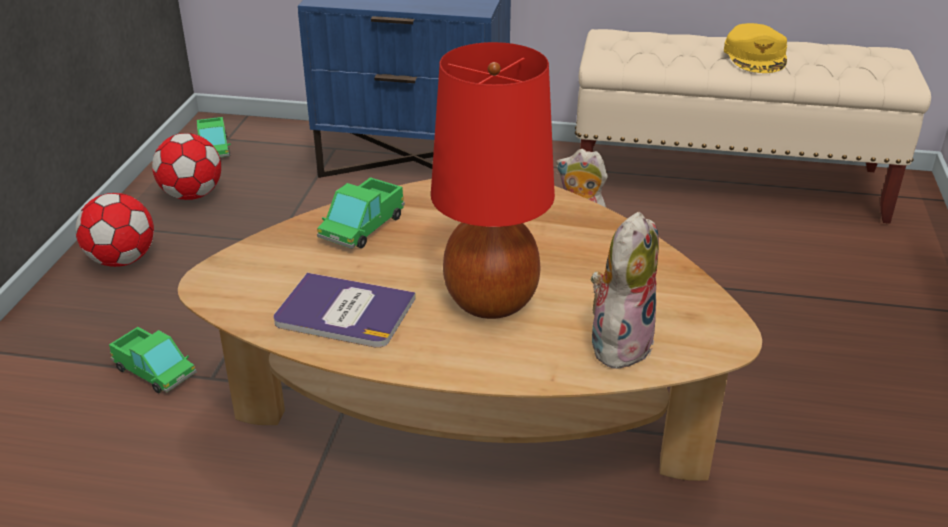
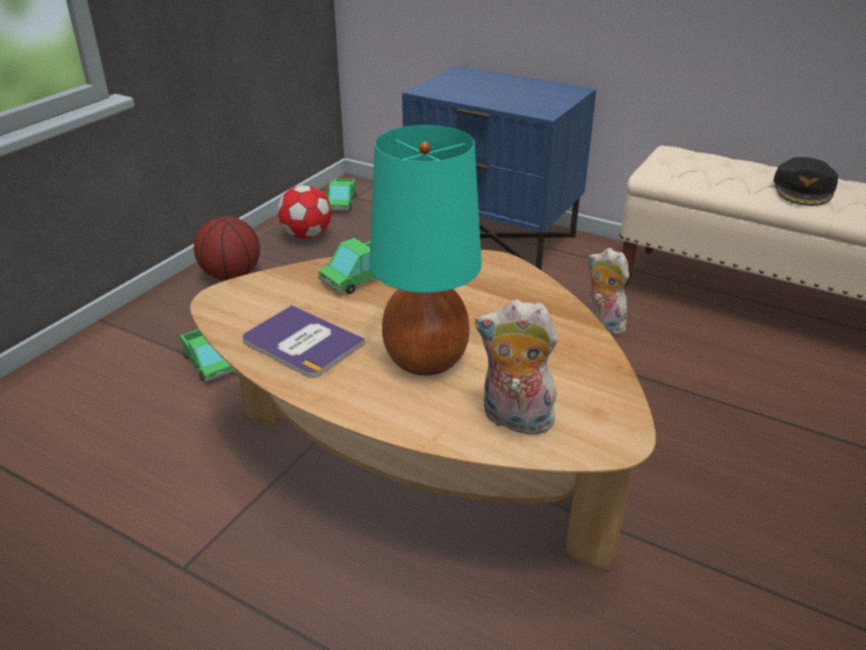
camera: 20 degrees right, 0 degrees up
football [75,193,154,267] -> basketball [194,216,260,280]
red table lamp [431,42,555,319] -> turquoise table lamp [369,125,482,375]
plush toy [590,212,659,370] -> plush toy turned 120 degrees counterclockwise [475,300,558,438]
yellow cap [724,23,787,73] -> black cap [773,157,838,206]

